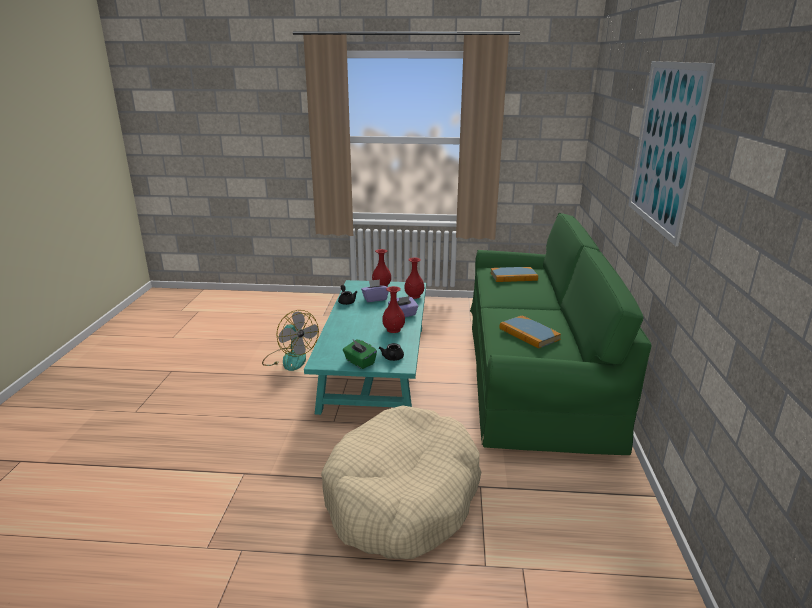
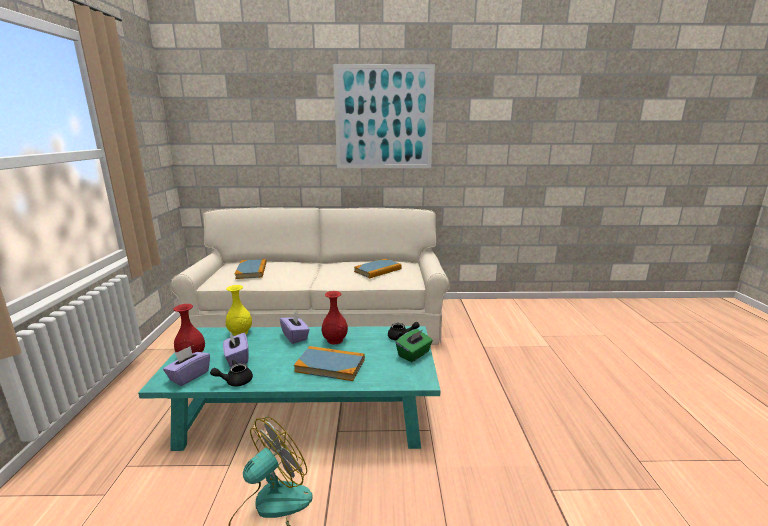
camera: 95 degrees left, 5 degrees down
beige dog bed [321,405,481,559] -> none
red vase [404,257,424,299] -> yellow vase [226,285,252,336]
green sofa [470,213,652,455] -> beige sofa [171,207,450,345]
none -> purple tissue box [163,346,210,386]
none -> book [294,346,365,381]

